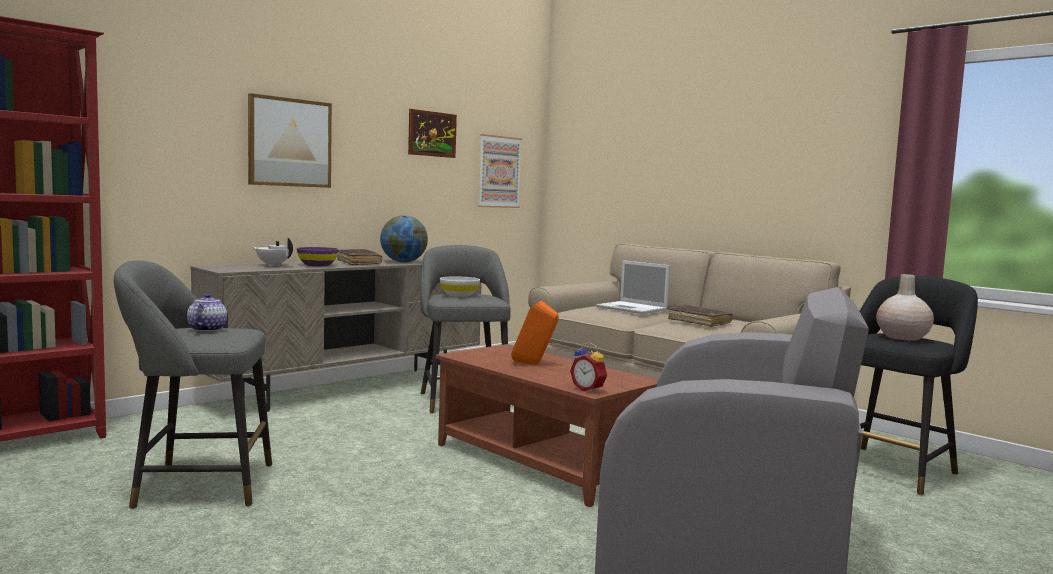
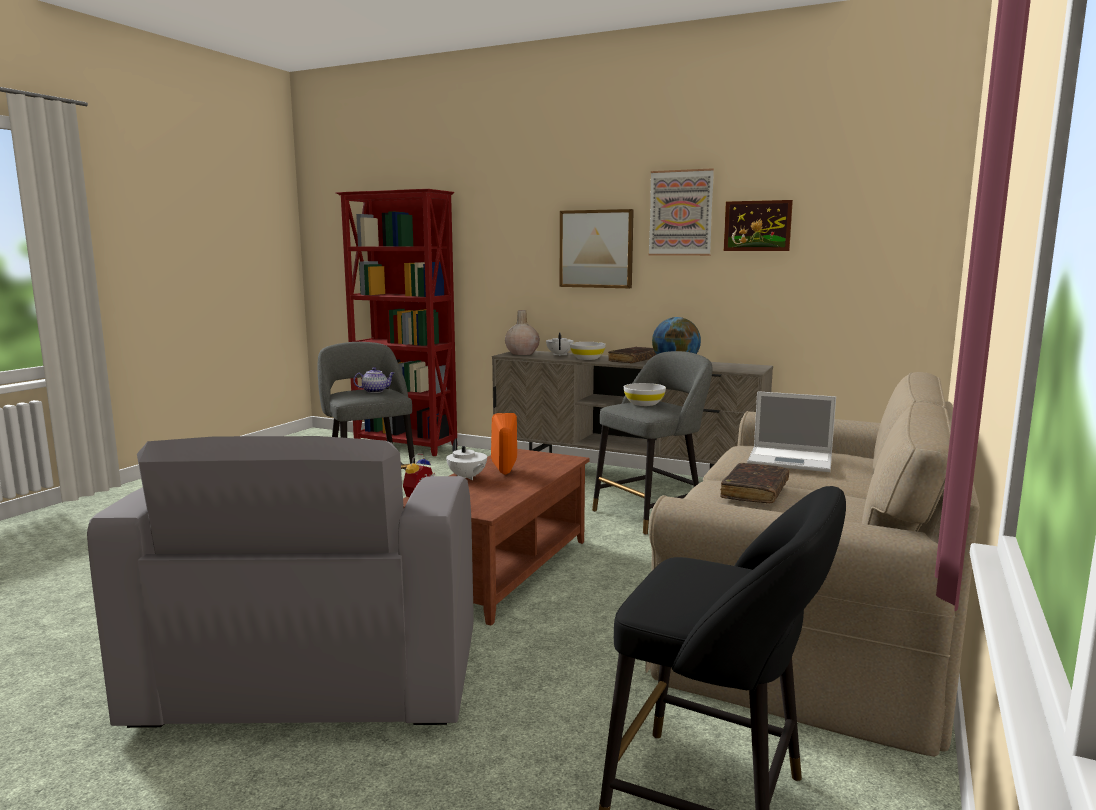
camera: 70 degrees right, 5 degrees up
purple bowl [297,247,339,266] -> white bowl [570,342,606,360]
picture [478,134,522,208] -> picture moved to [648,168,714,256]
laptop [596,260,670,314] -> laptop turned 90 degrees counterclockwise [747,391,836,472]
beige vase [876,274,934,341] -> beige vase moved to [505,310,540,355]
none -> white teapot [446,438,487,480]

